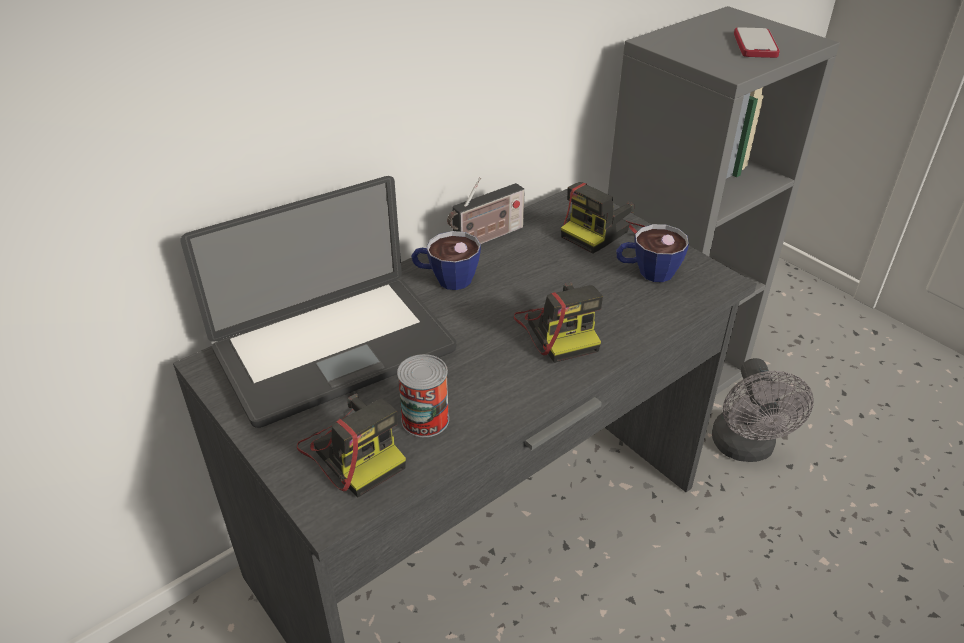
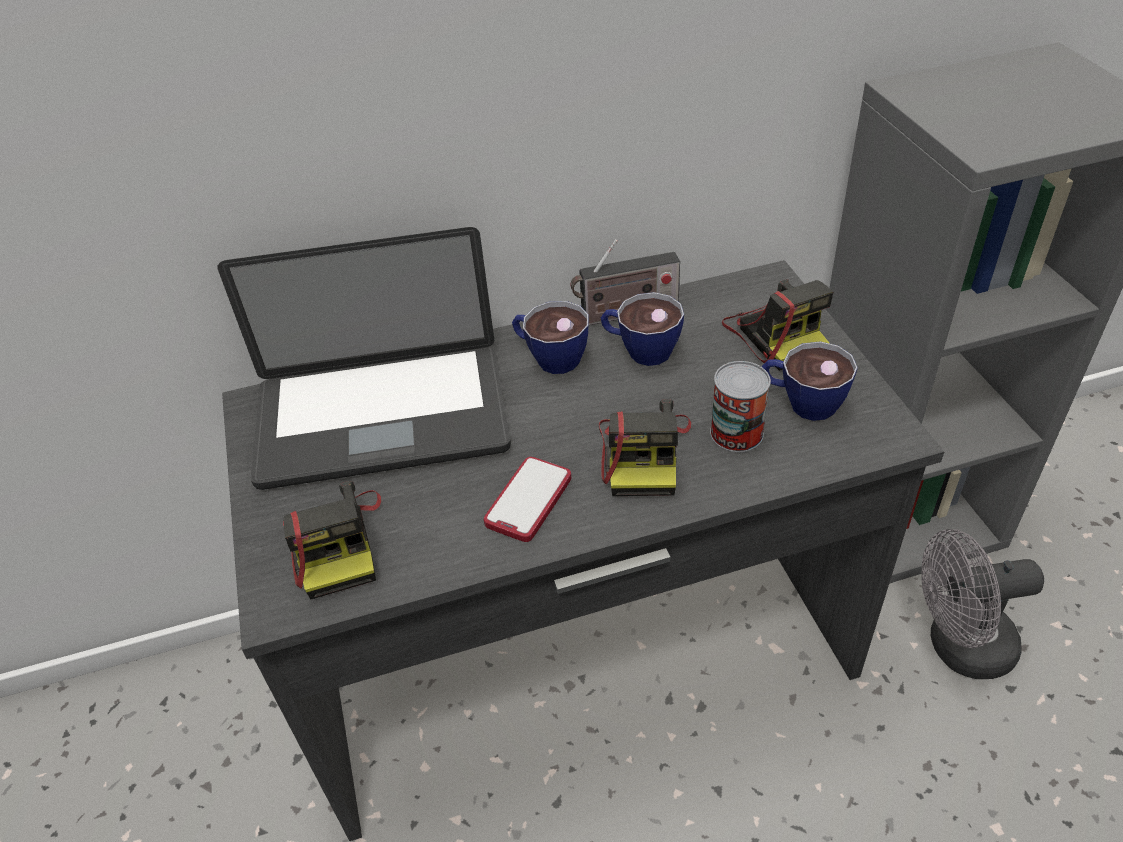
camera: 25 degrees right, 5 degrees up
can [397,354,449,437] -> can moved to [710,361,771,452]
camera [561,182,645,254] -> camera turned 90 degrees counterclockwise [722,279,833,371]
grey fan [712,358,814,462] -> grey fan turned 60 degrees clockwise [922,529,1044,679]
phone [734,27,780,58] -> phone moved to [484,457,571,542]
none -> cup [601,292,684,366]

